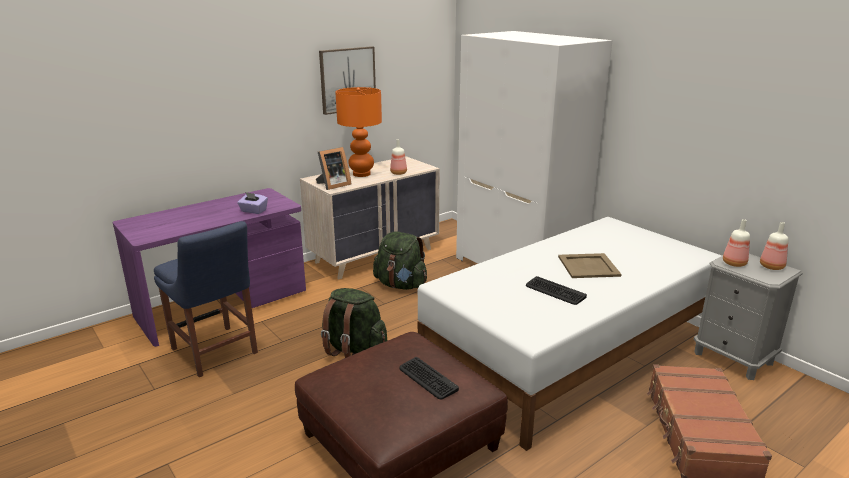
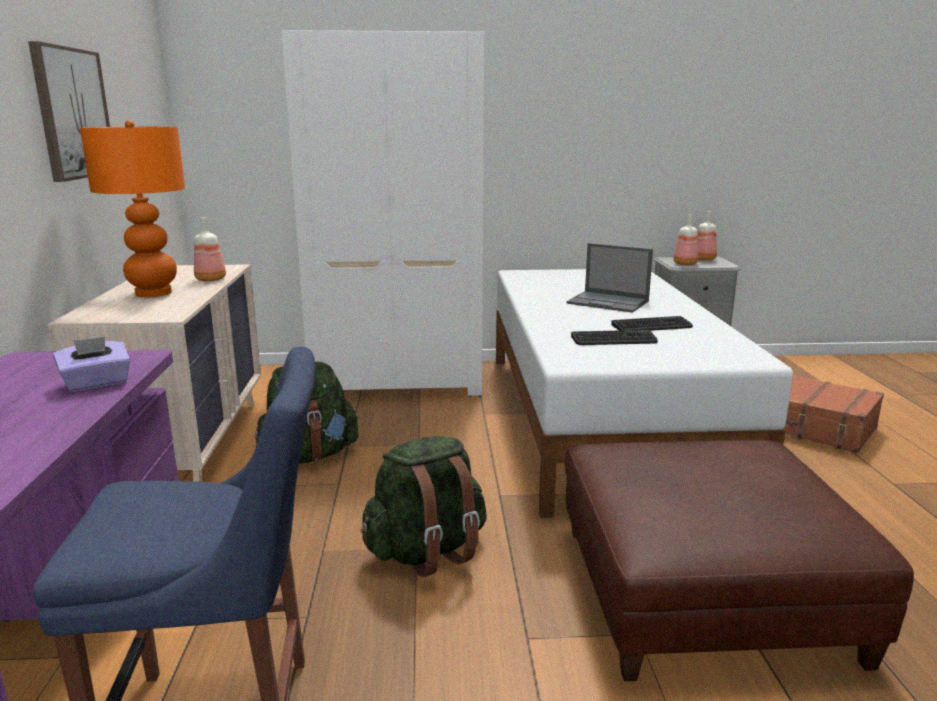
camera: 55 degrees left, 5 degrees down
picture frame [316,147,351,190] -> none
keyboard [400,357,459,400] -> keyboard moved to [571,330,658,345]
beige tray [558,253,622,278] -> laptop [566,243,653,313]

